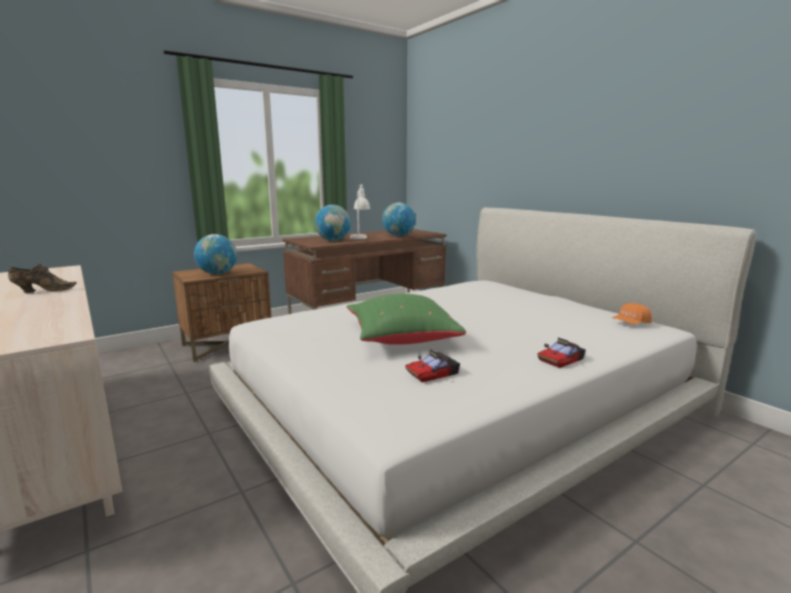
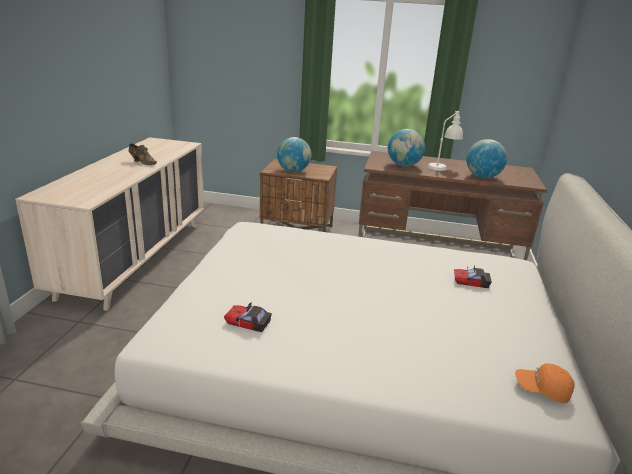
camera: 45 degrees right, 10 degrees up
green pillow [346,294,466,345] -> none
toy car [537,338,586,368] -> toy car moved to [454,265,492,288]

